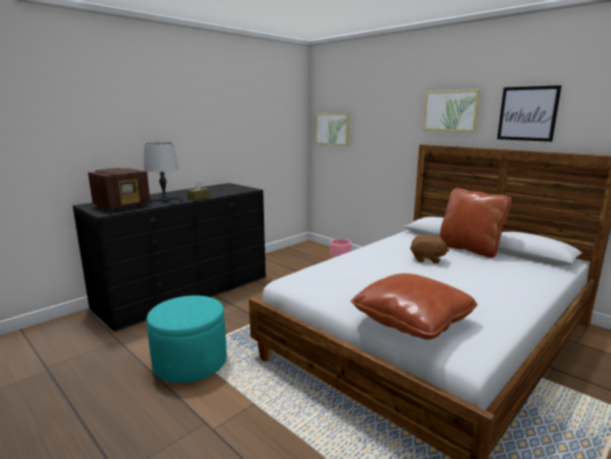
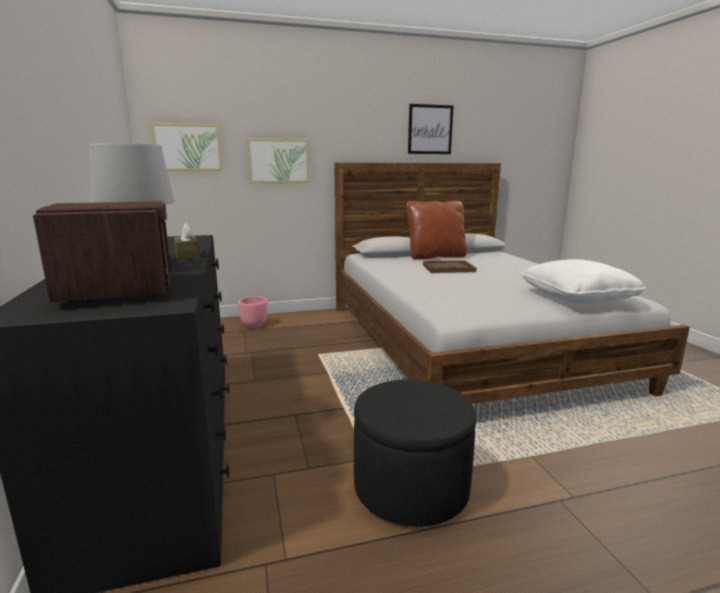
camera: 60 degrees left, 0 degrees up
turquoise ottoman [146,295,227,383] -> black ottoman [354,379,476,527]
brown pillow [351,273,478,340] -> white pillow [521,259,646,303]
brown plush toy [410,235,449,263] -> brown tray [423,260,476,273]
picture [423,89,481,132] -> picture moved to [247,138,309,183]

